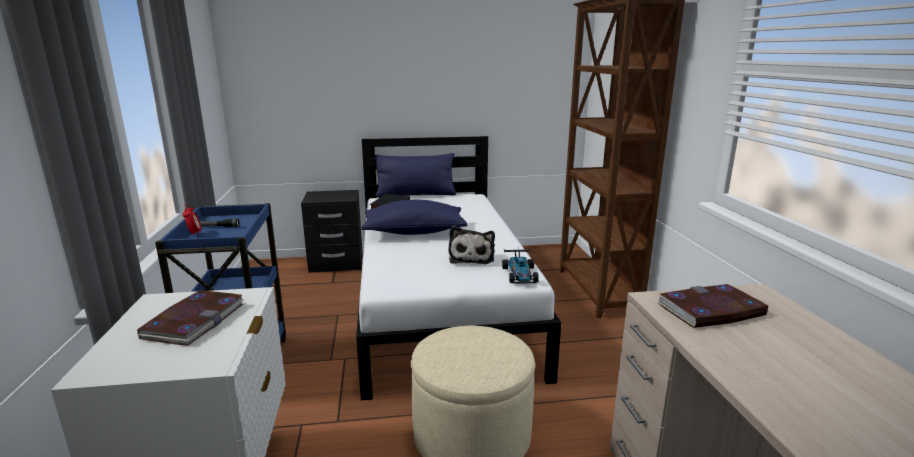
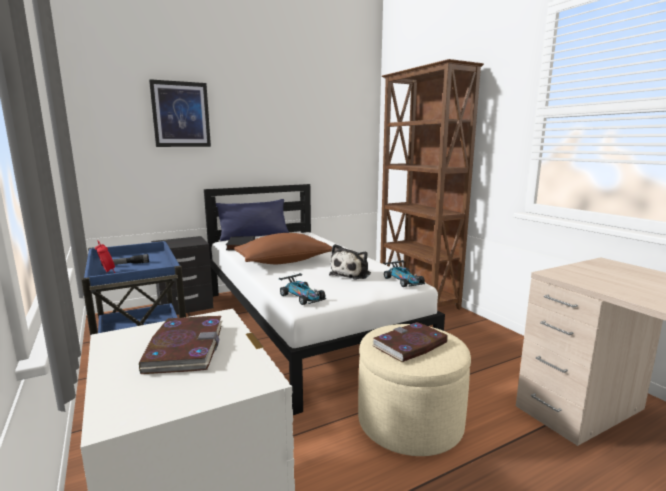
camera: 20 degrees left, 5 degrees down
blue pillow [361,200,467,235] -> brown pillow [234,233,332,264]
plush toy [448,226,495,264] -> plush toy turned 45 degrees clockwise [329,244,371,279]
book [657,284,768,328] -> book moved to [373,322,448,362]
none -> picture [149,79,211,147]
none -> toy car [279,273,326,305]

